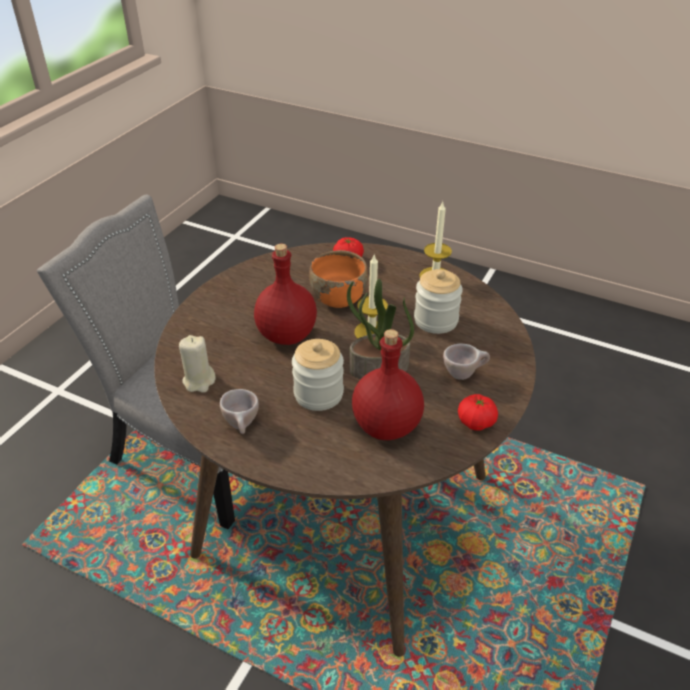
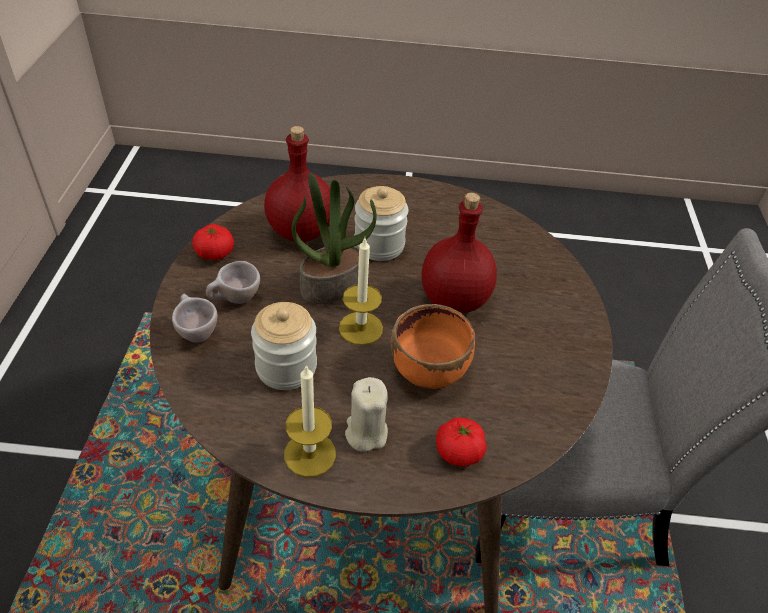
camera: 155 degrees right, 5 degrees up
beige candle [179,335,216,393] -> beige candle moved to [345,377,388,452]
beige cup [220,389,259,434] -> beige cup moved to [172,294,217,343]

